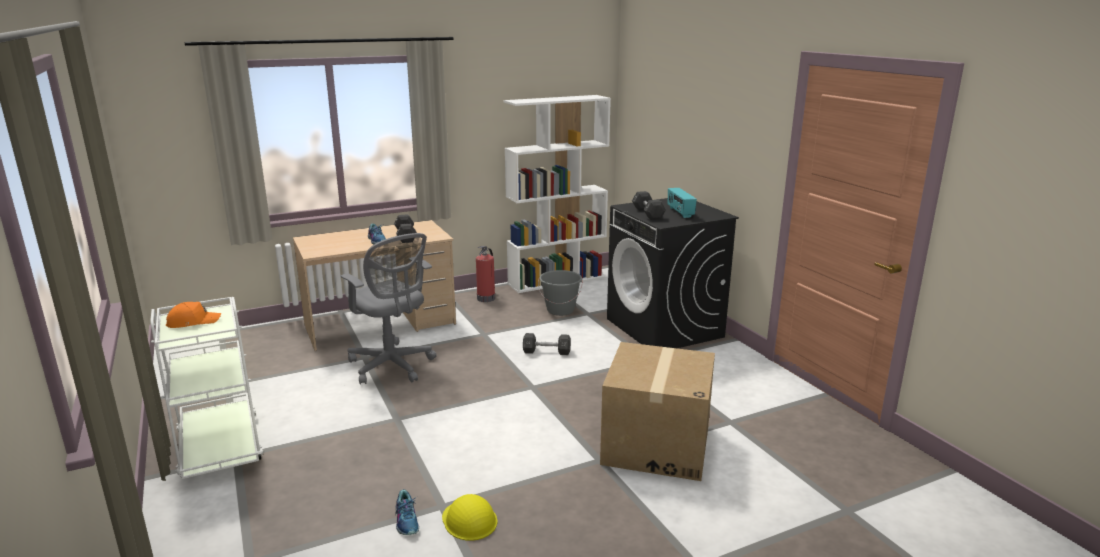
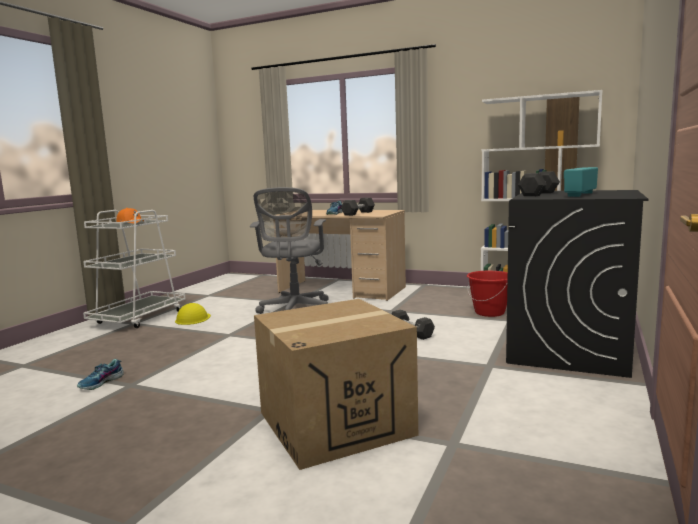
camera: 50 degrees right, 10 degrees down
yellow hard hat [442,494,497,541] -> yellow hard hat moved to [175,303,211,325]
fire extinguisher [476,246,495,302] -> none
grey bucket [538,270,583,316] -> red bucket [467,271,508,317]

